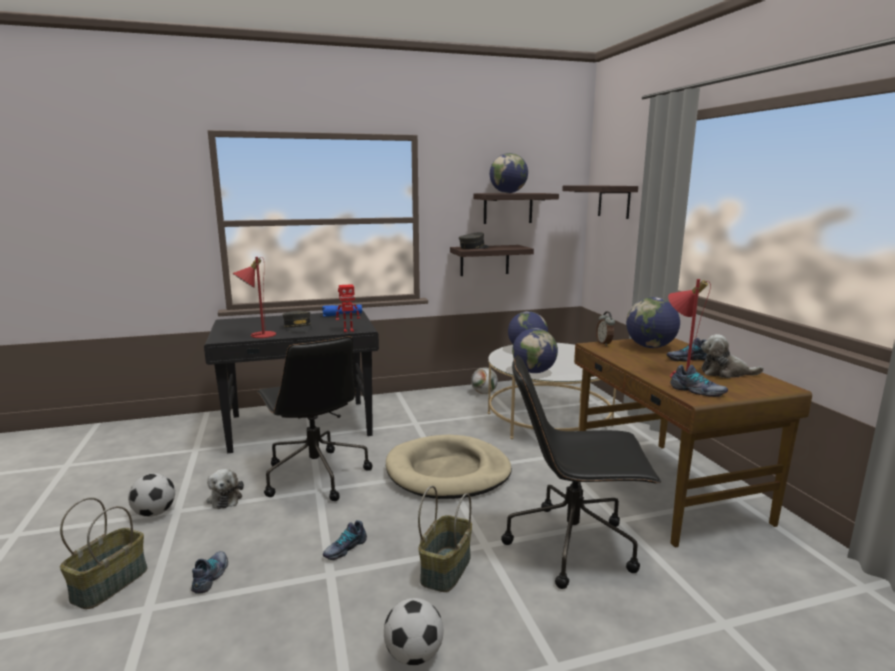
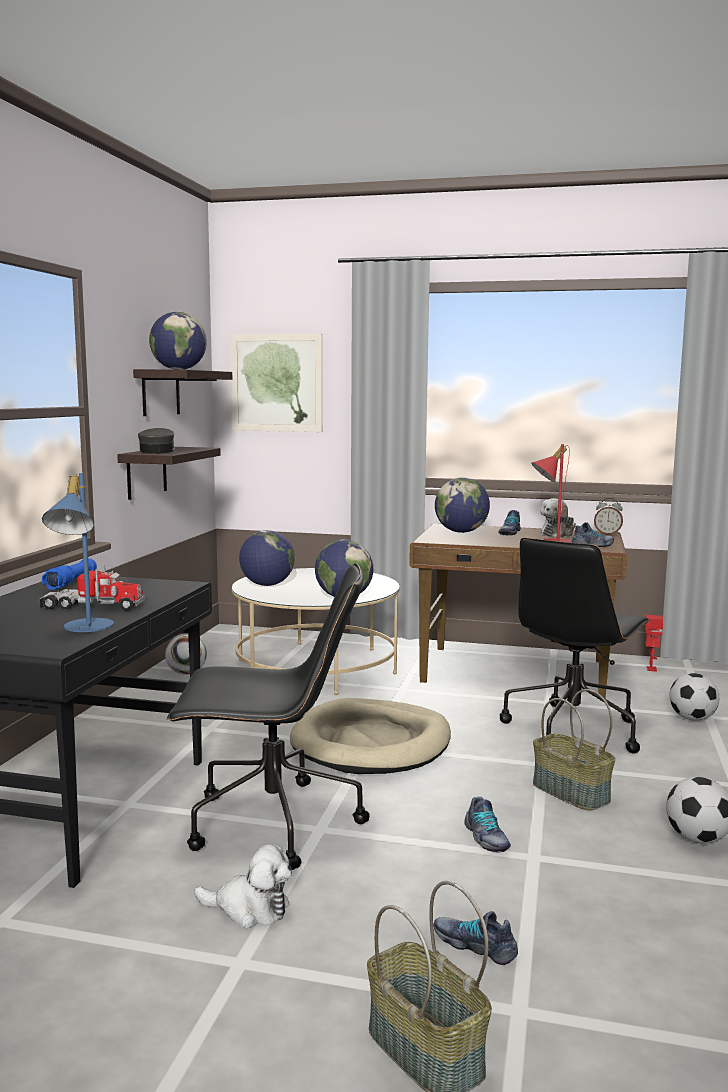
camera: 60 degrees left, 5 degrees down
football [128,473,175,517] -> football moved to [669,673,719,721]
red table lamp [233,257,276,338] -> blue table lamp [42,473,114,632]
grey cap [283,311,312,332] -> toy truck [40,564,145,611]
toy robot [336,284,360,332] -> toy robot moved to [645,615,663,672]
shelf [562,185,638,219] -> picture [230,334,322,432]
alarm clock [596,312,615,346] -> alarm clock moved to [594,498,623,535]

